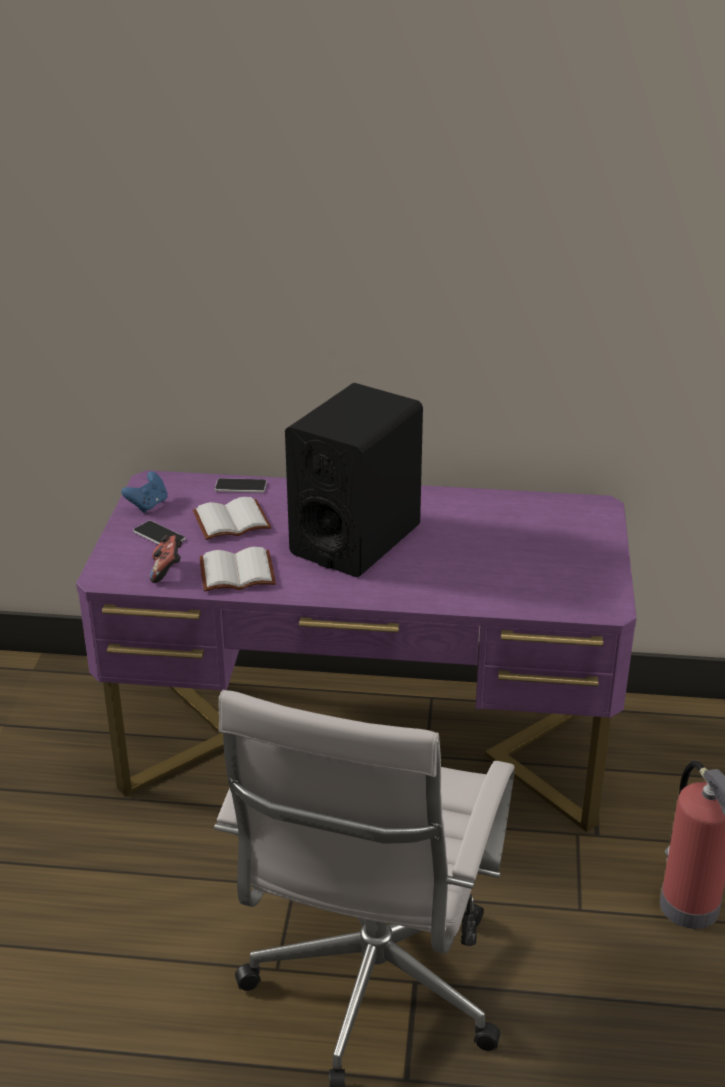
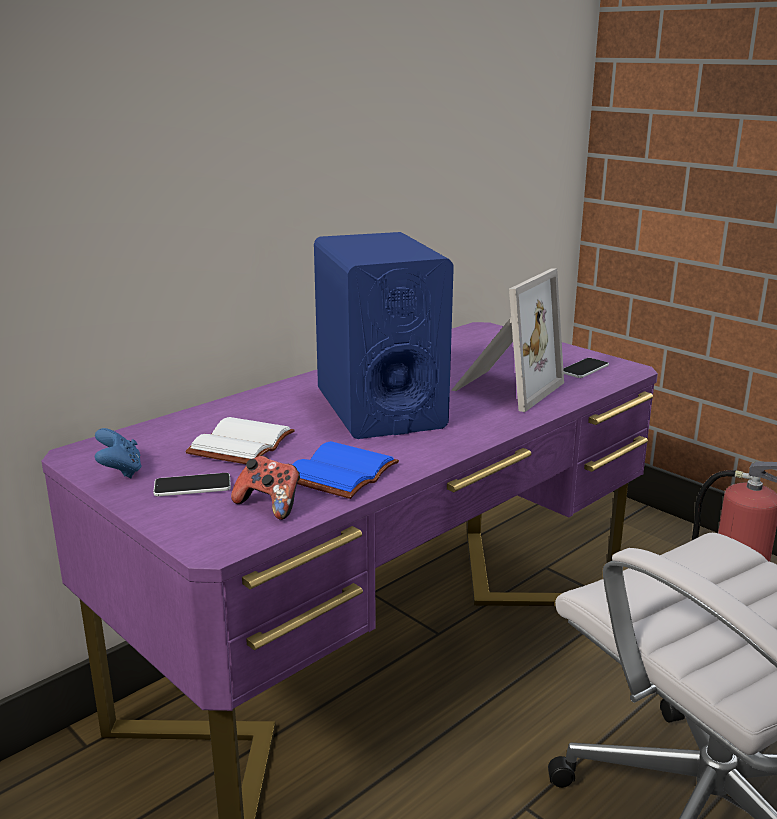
camera: 50 degrees left, 10 degrees down
white book [200,547,276,591] -> blue book [292,441,399,499]
phone [215,478,267,493] -> phone moved to [563,358,609,378]
black speaker [285,383,423,577] -> blue speaker [314,232,454,439]
none -> picture frame [451,269,564,412]

